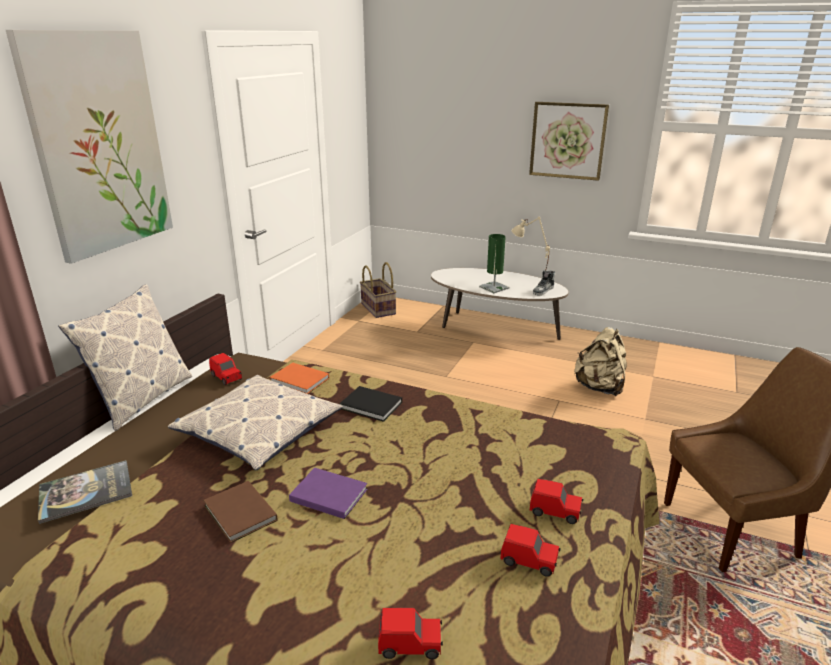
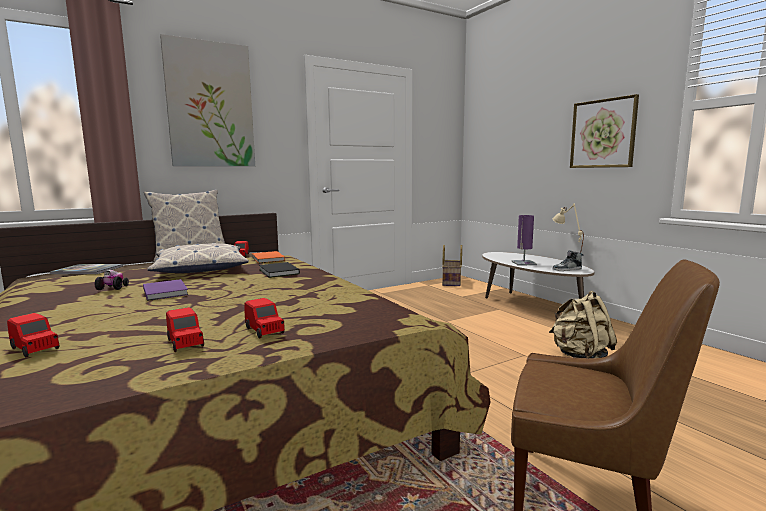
camera: 35 degrees right, 15 degrees down
brown book [203,481,278,543] -> toy car [94,270,129,290]
green table lamp [479,234,509,293] -> purple table lamp [511,215,537,266]

